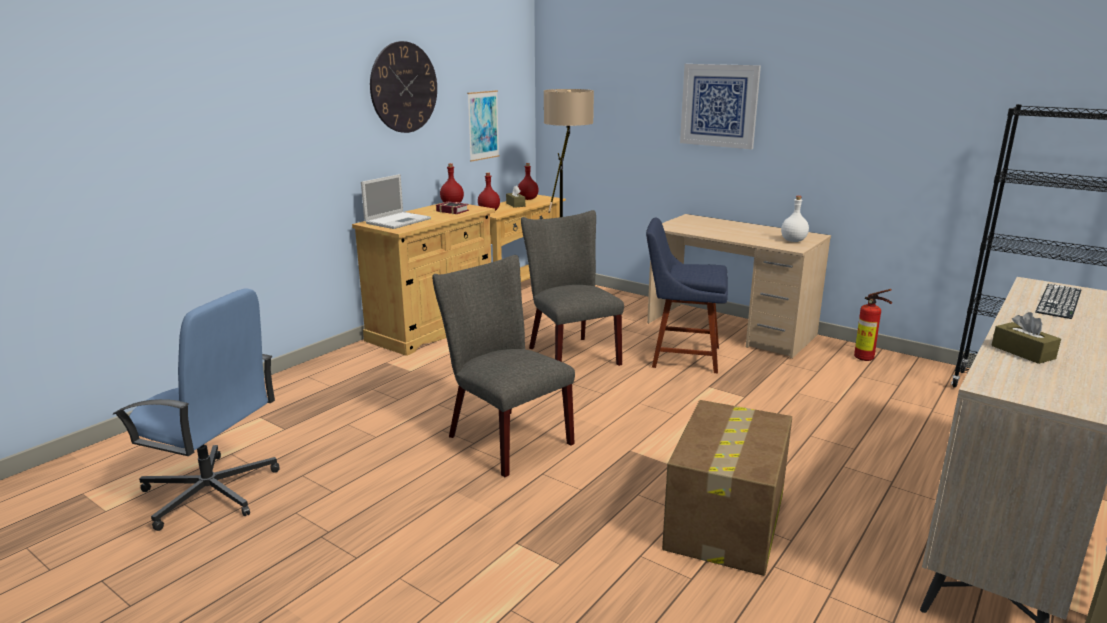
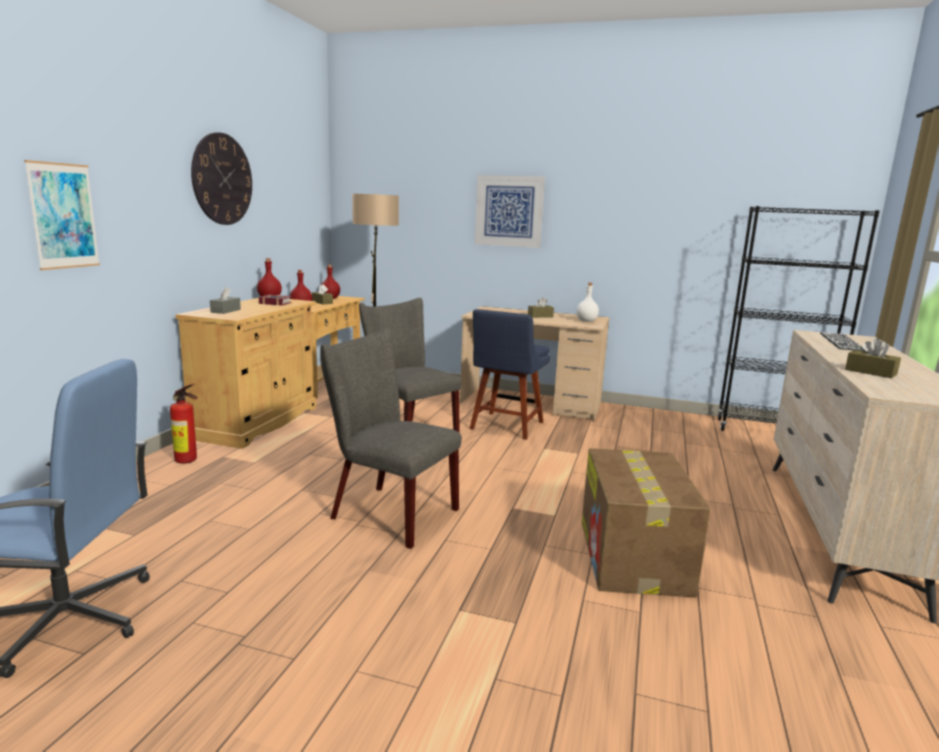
camera: 20 degrees left, 5 degrees down
laptop [361,174,431,229] -> grey tissue box [210,287,241,314]
picture [467,90,499,162] -> picture moved to [24,160,100,270]
blue chair [646,218,728,373] -> blue chair turned 60 degrees counterclockwise [470,309,550,440]
fire extinguisher [854,289,892,361] -> fire extinguisher moved to [170,383,198,464]
none -> brown tissue box [528,297,554,318]

